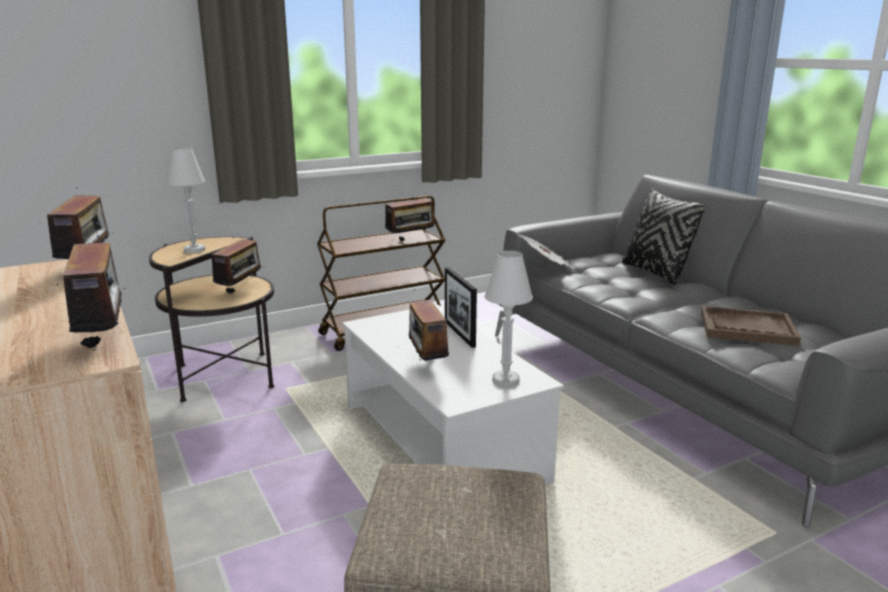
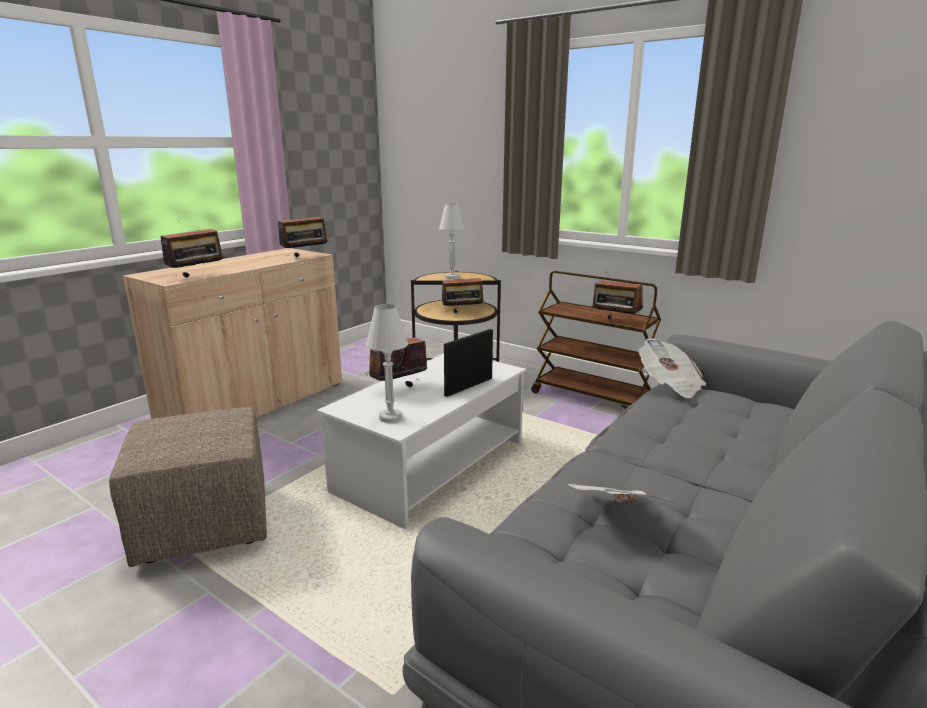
camera: 65 degrees right, 0 degrees up
black pillow [622,188,707,285] -> none
brown tray [701,306,801,346] -> newspaper [568,484,674,503]

